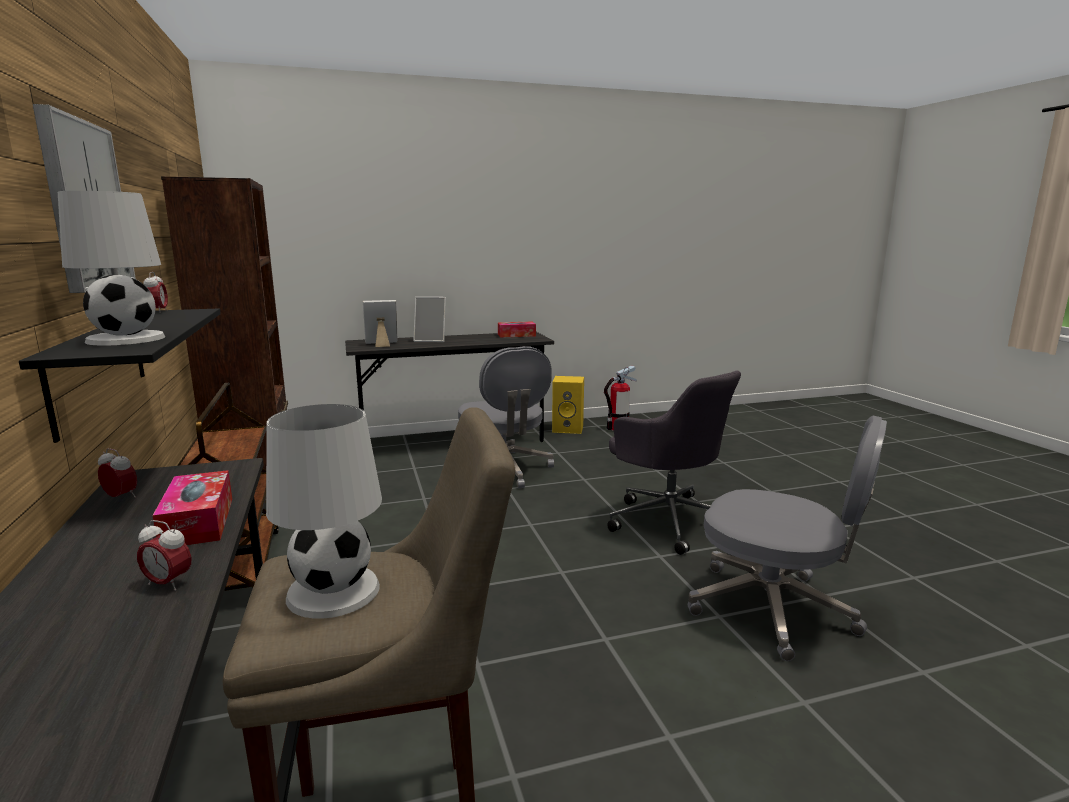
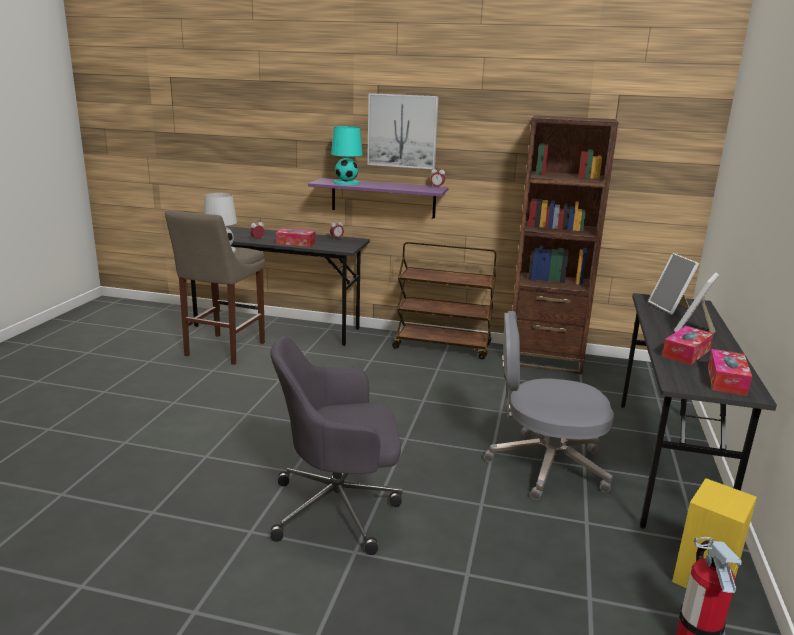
camera: 120 degrees right, 5 degrees up
black shelf [19,308,221,443] -> purple shelf [308,178,449,218]
white table lamp [58,191,166,346] -> turquoise table lamp [331,126,363,185]
picture frame [363,300,398,347] -> picture frame turned 150 degrees clockwise [648,253,699,315]
grey office chair [688,416,887,661] -> none
none -> tissue box [662,326,714,365]

